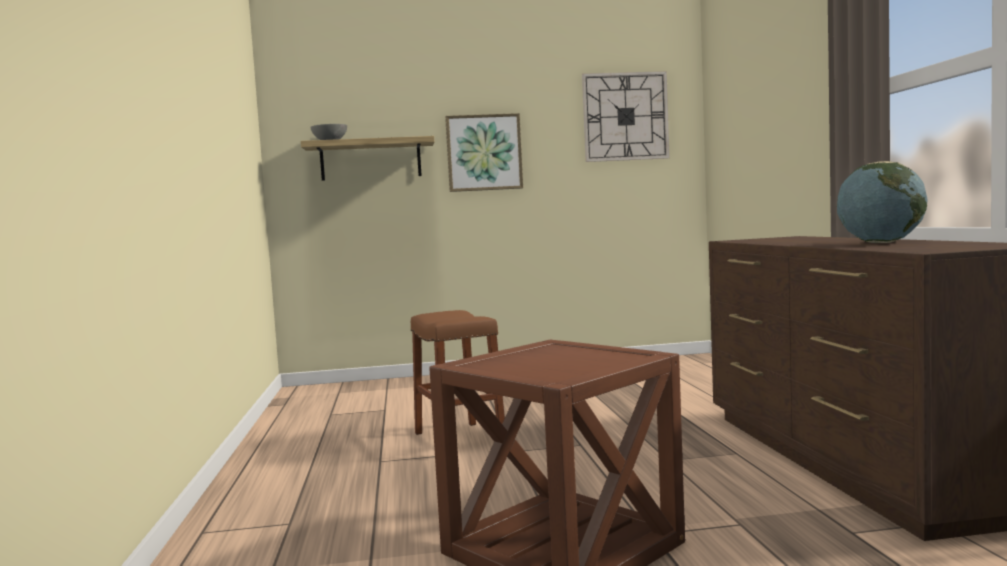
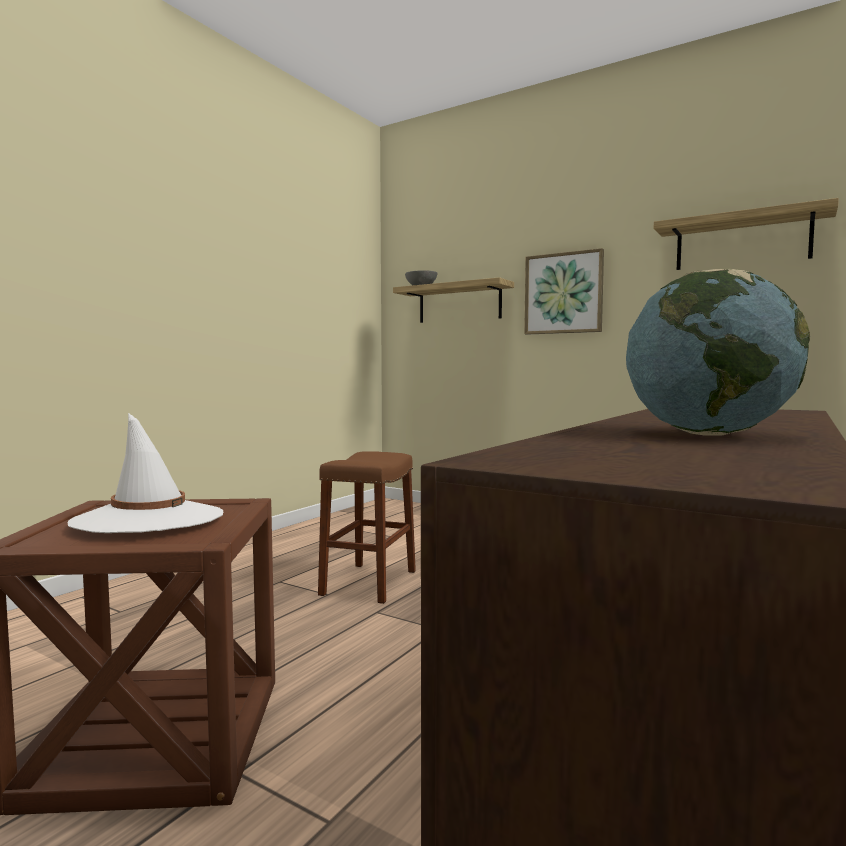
camera: 40 degrees right, 0 degrees up
wall clock [582,71,670,162] -> shelf [654,198,839,270]
none -> white hat [67,413,223,533]

